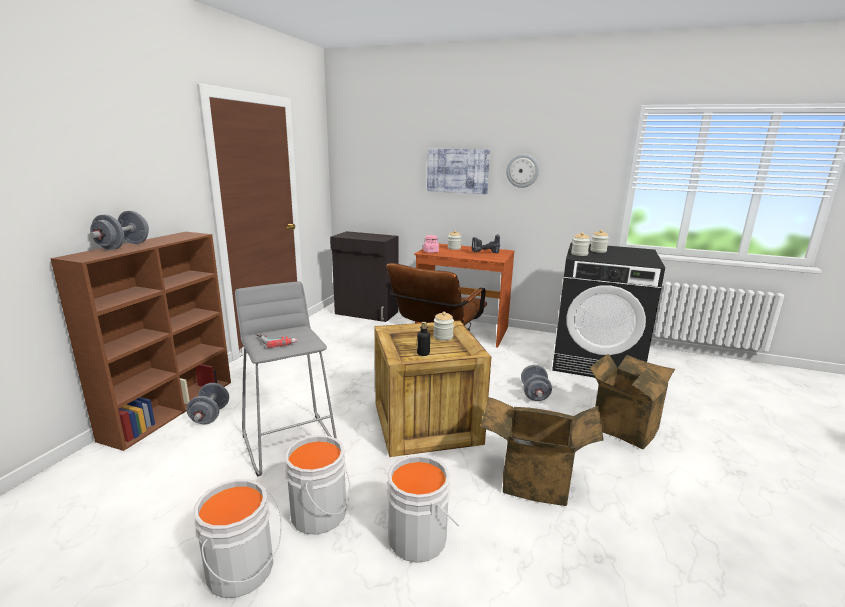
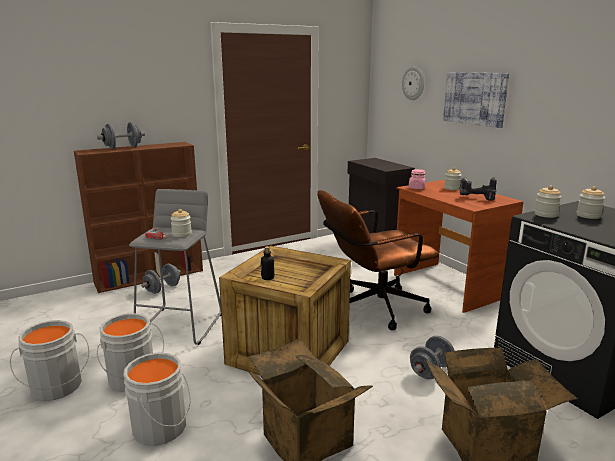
camera: 40 degrees right, 0 degrees up
jar [433,311,454,341] -> jar moved to [170,209,192,237]
wall clock [506,154,539,188] -> wall clock moved to [402,67,424,100]

